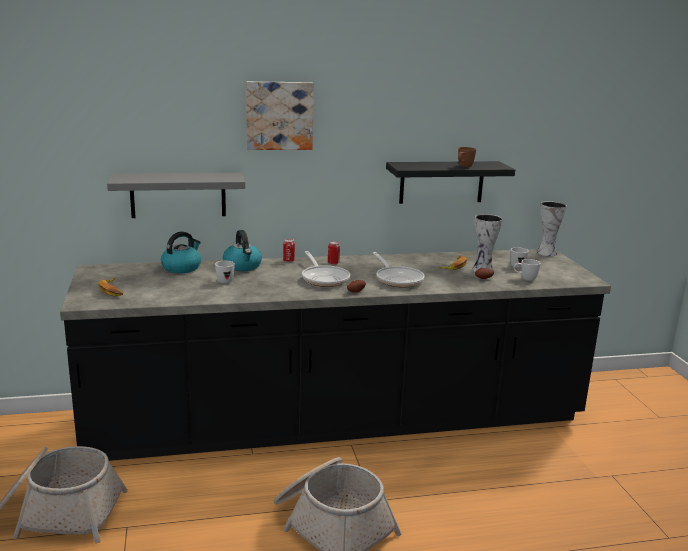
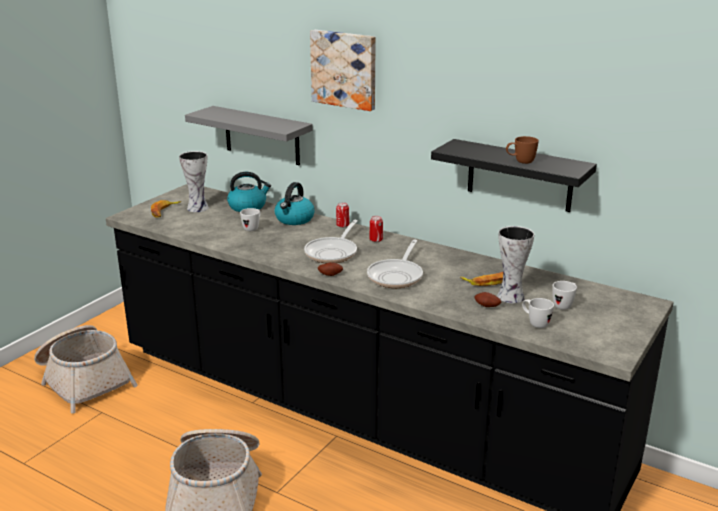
camera: 45 degrees right, 5 degrees up
vase [537,201,567,256] -> vase moved to [179,151,209,212]

